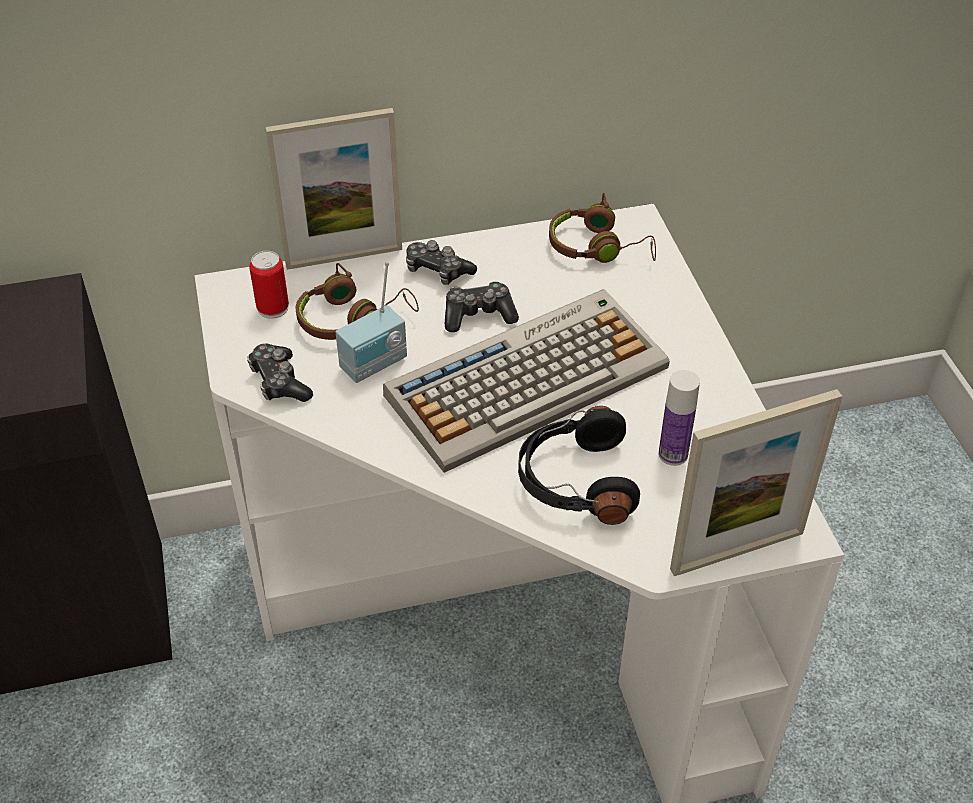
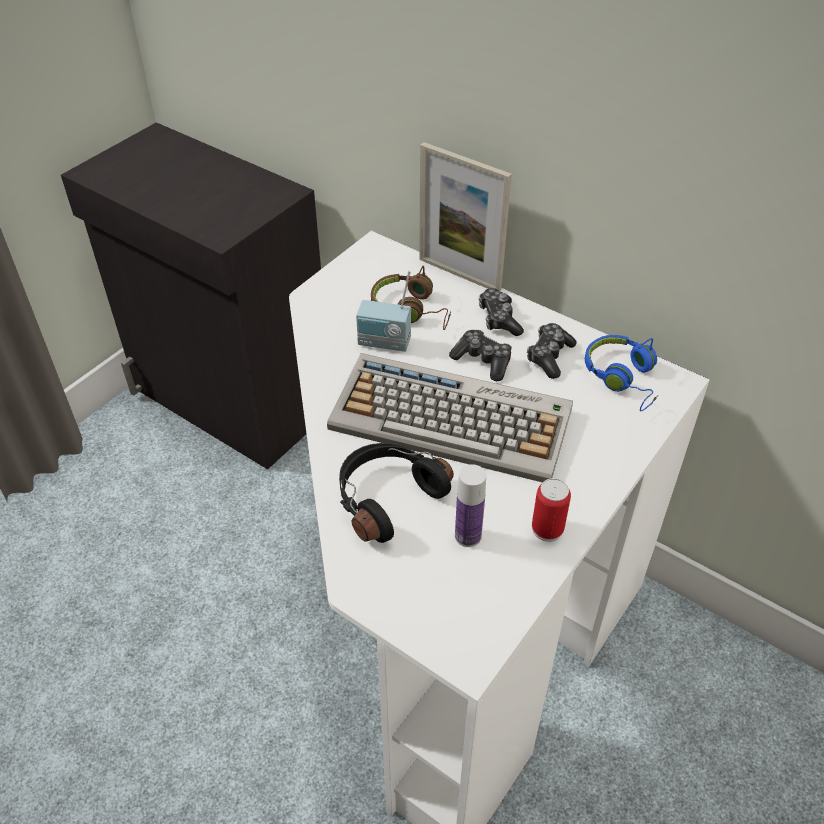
camera: 50 degrees right, 0 degrees up
game controller [247,344,313,402] -> game controller moved to [527,323,577,379]
can [249,251,289,319] -> can moved to [532,478,571,542]
brown headphones [549,193,656,263] -> blue headphones [585,335,658,411]
picture frame [670,389,843,576] -> none

